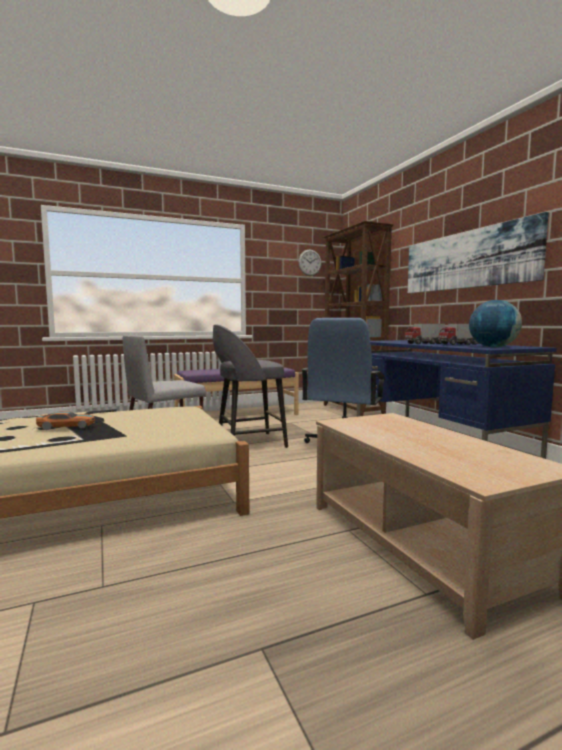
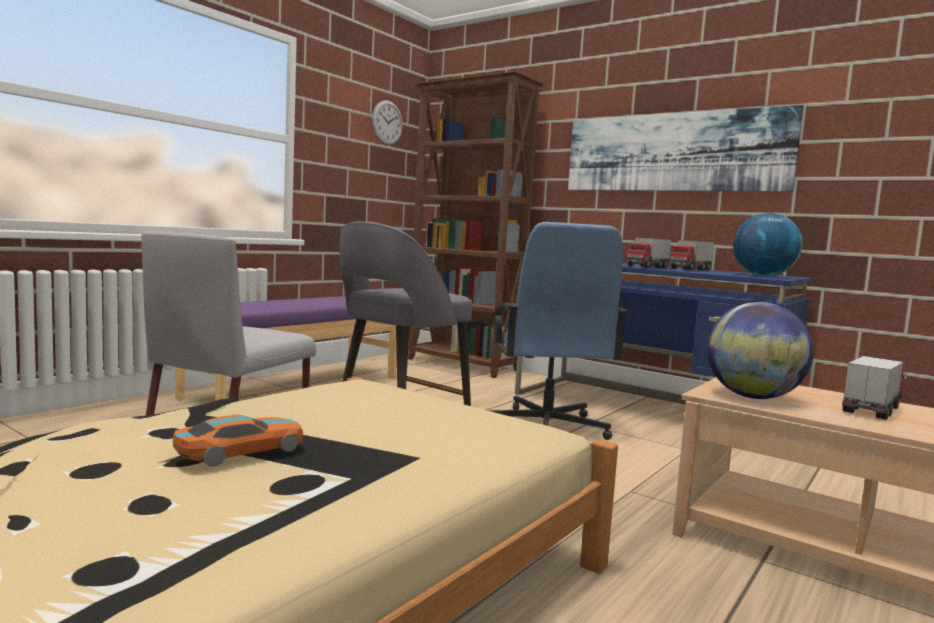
camera: 30 degrees left, 0 degrees up
none -> globe [707,302,814,399]
none -> toy truck [842,356,907,420]

